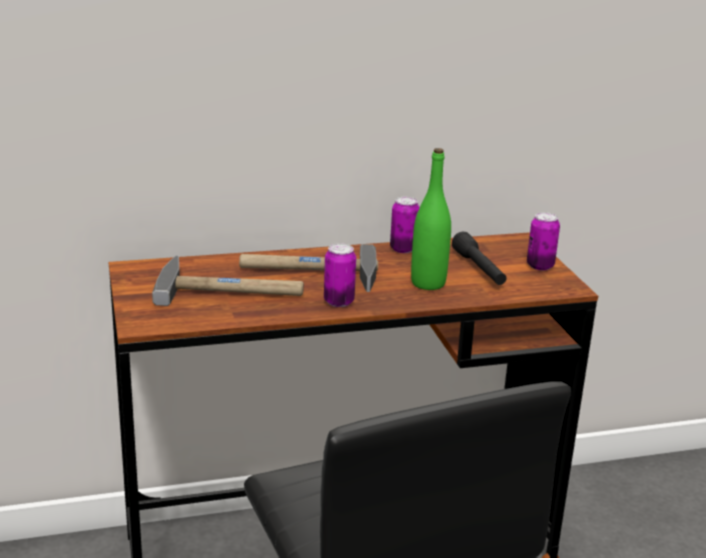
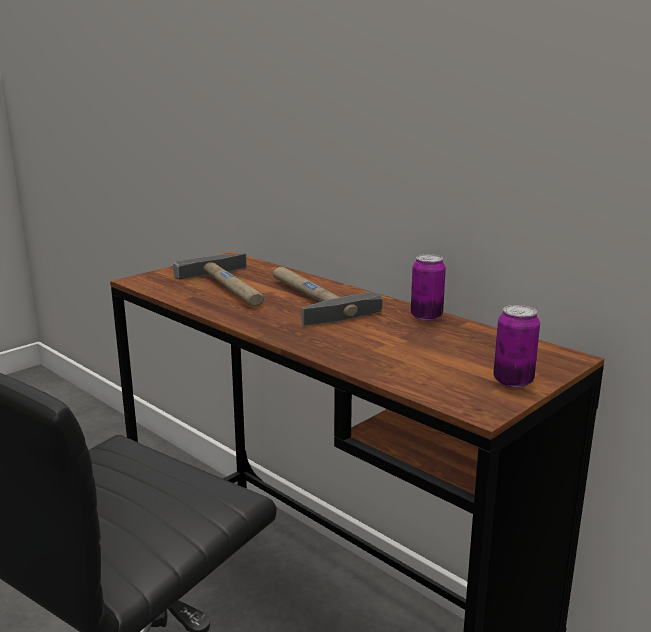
camera: 60 degrees right, 5 degrees down
can [324,243,356,307] -> none
green bottle [411,148,451,290] -> none
black flashlight [452,232,507,285] -> none

